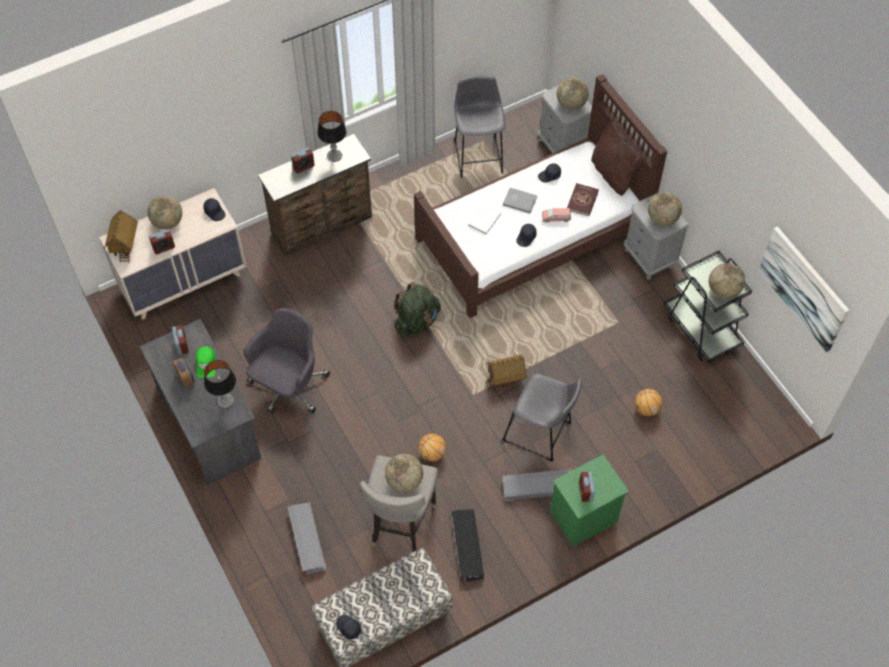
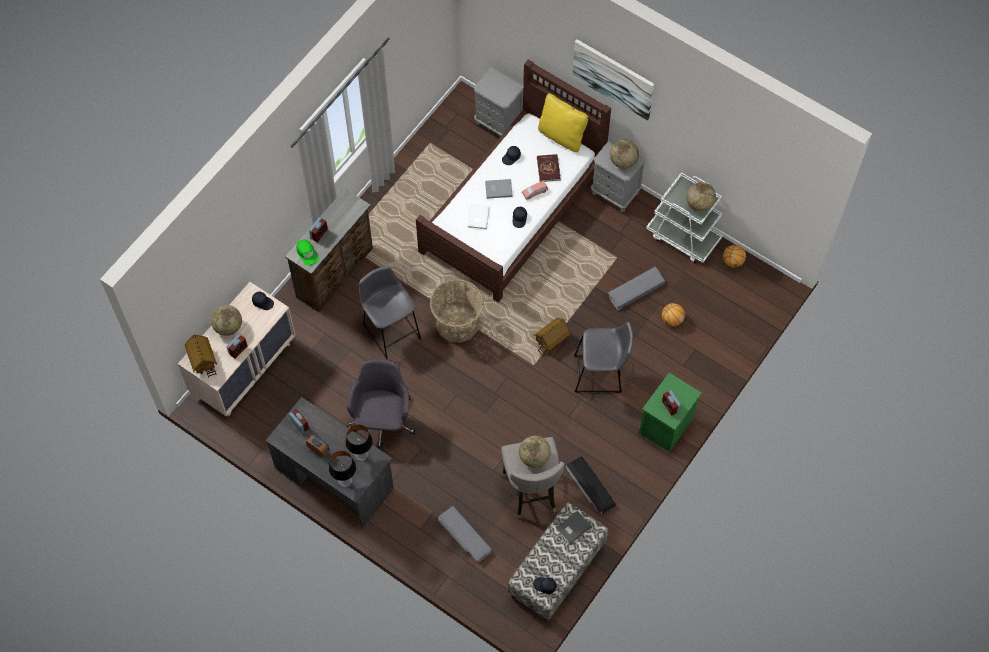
camera: 25 degrees left, 5 degrees up
green cap [196,346,215,378] -> green cap moved to [296,239,319,266]
table lamp [317,111,346,162] -> table lamp moved to [329,451,356,488]
green backpack [394,282,441,336] -> basket [430,279,484,343]
basketball [418,433,446,462] -> basketball moved to [723,245,746,268]
grey stool [454,75,506,178] -> grey stool moved to [359,266,421,359]
grey storage box [503,469,572,501] -> grey storage box moved to [608,267,665,311]
globe [557,77,589,110] -> none
brown pillow [591,119,643,196] -> yellow pillow [538,93,588,152]
black cart [663,250,752,363] -> white cart [646,172,723,263]
picture [759,226,849,352] -> picture moved to [572,39,654,121]
none -> grey book [556,511,592,544]

